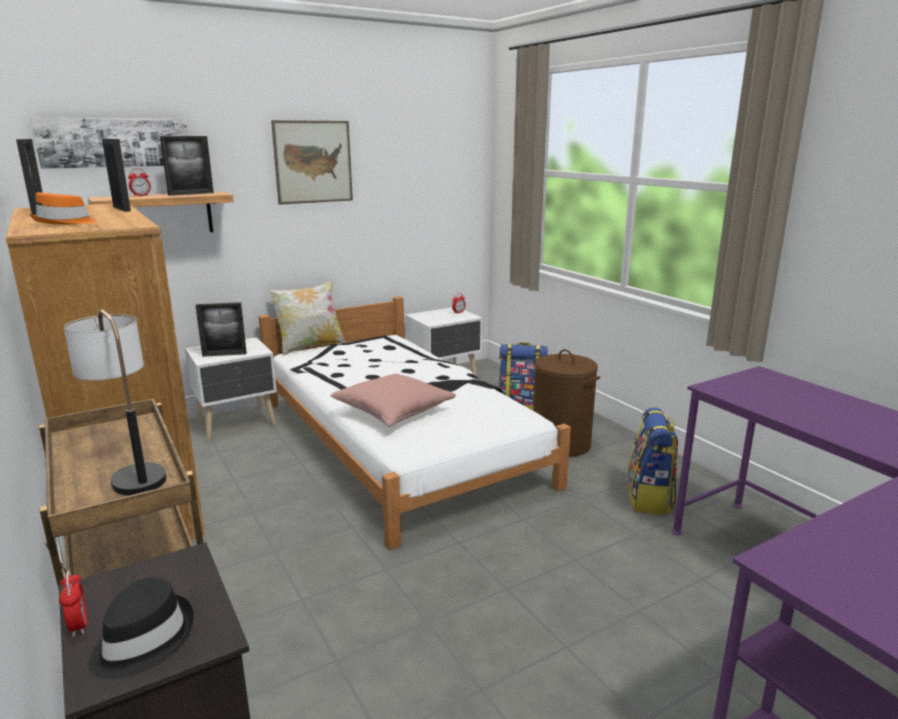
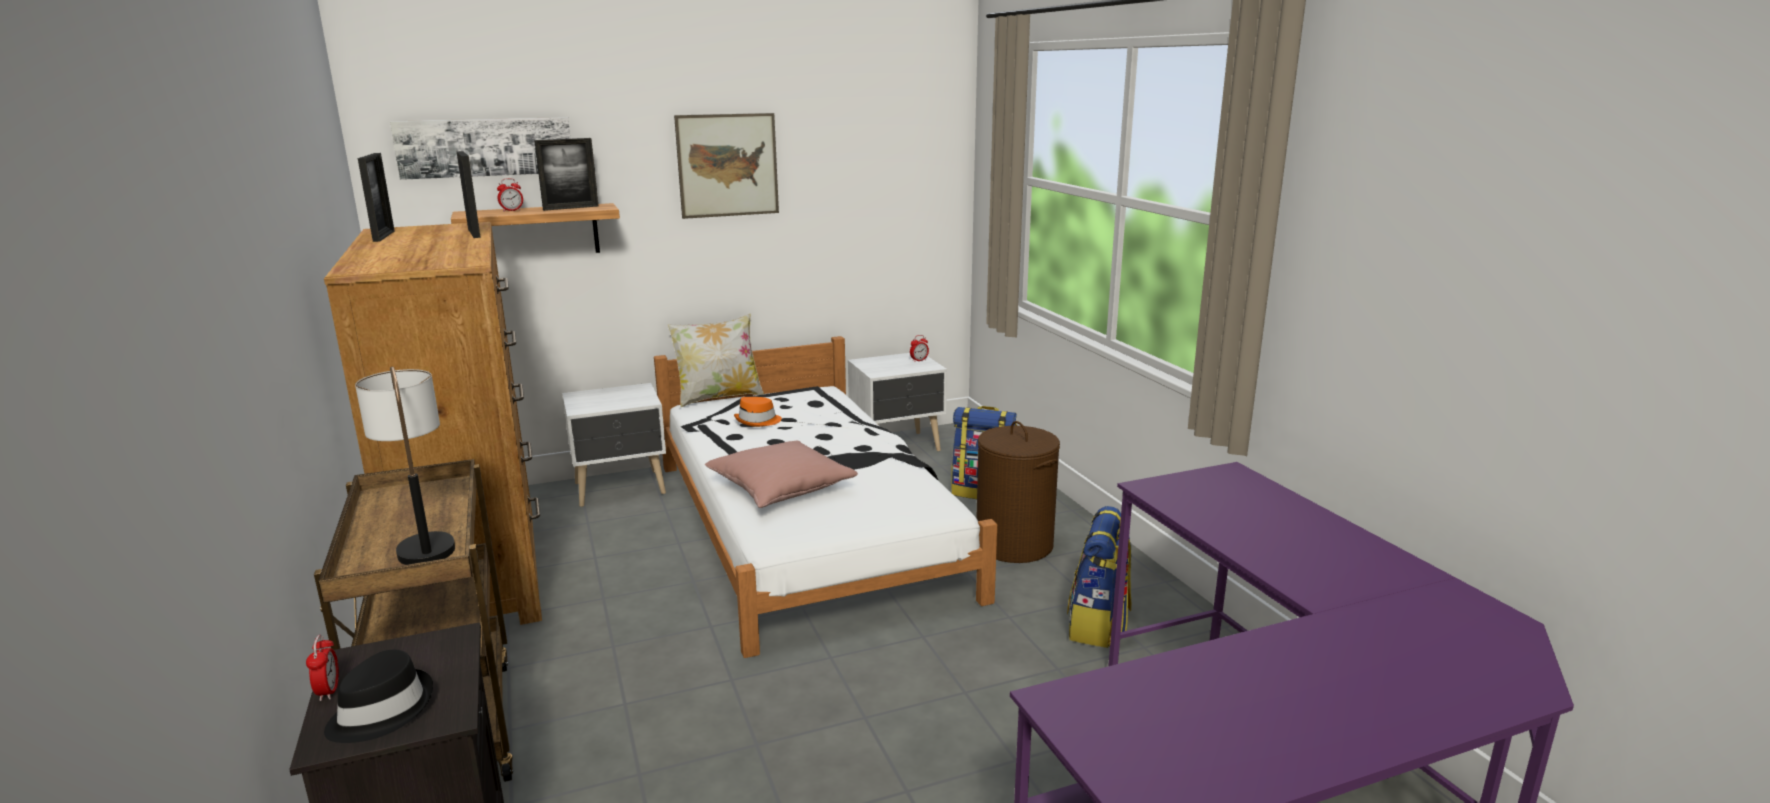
camera: 10 degrees right, 0 degrees up
orange hat [29,192,98,224] -> orange hat moved to [734,397,782,427]
picture frame [195,302,247,357] -> none

